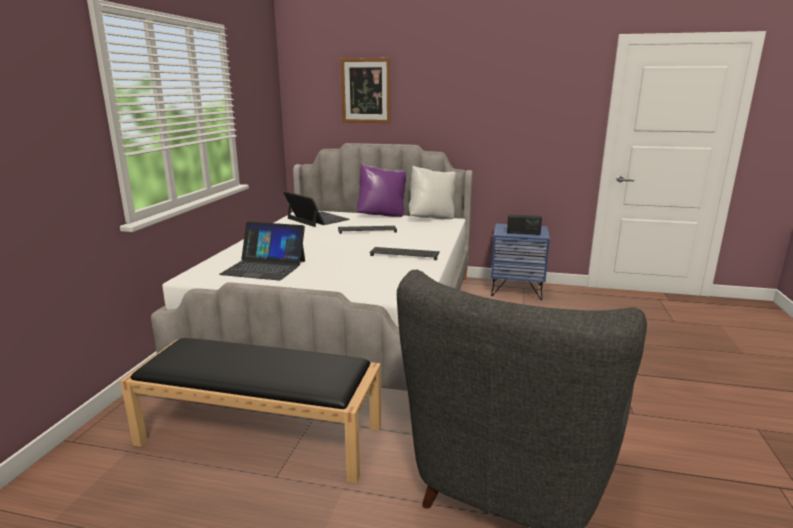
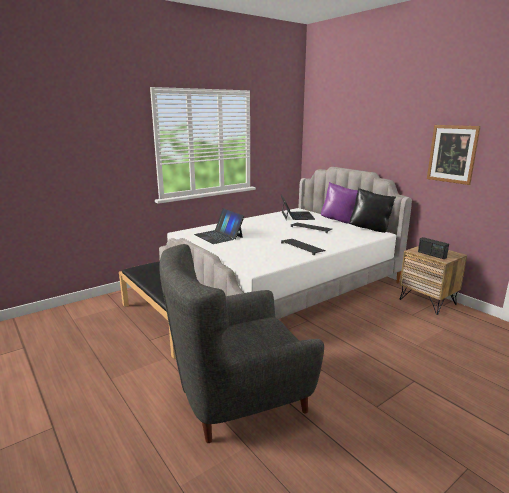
camera: 40 degrees right, 0 degrees up
picture [341,58,391,123] -> picture moved to [427,125,481,185]
white pillow [409,166,456,219] -> black pillow [349,188,396,233]
blue nightstand [491,223,550,300] -> brown nightstand [400,246,467,315]

